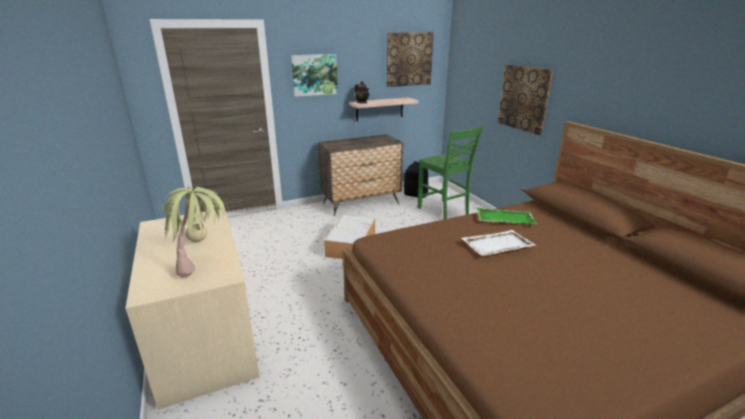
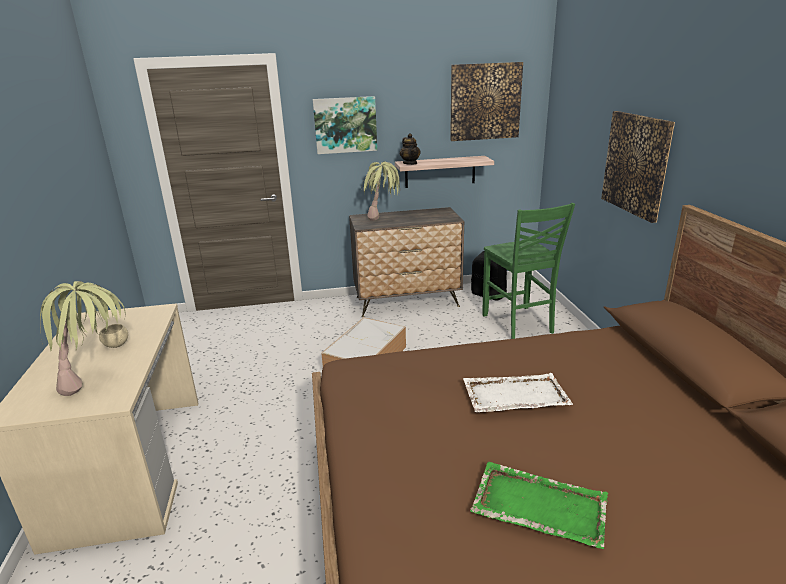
camera: 15 degrees right, 0 degrees up
green tray [476,207,537,225] -> green tray moved to [470,462,608,549]
none -> potted plant [362,162,400,221]

